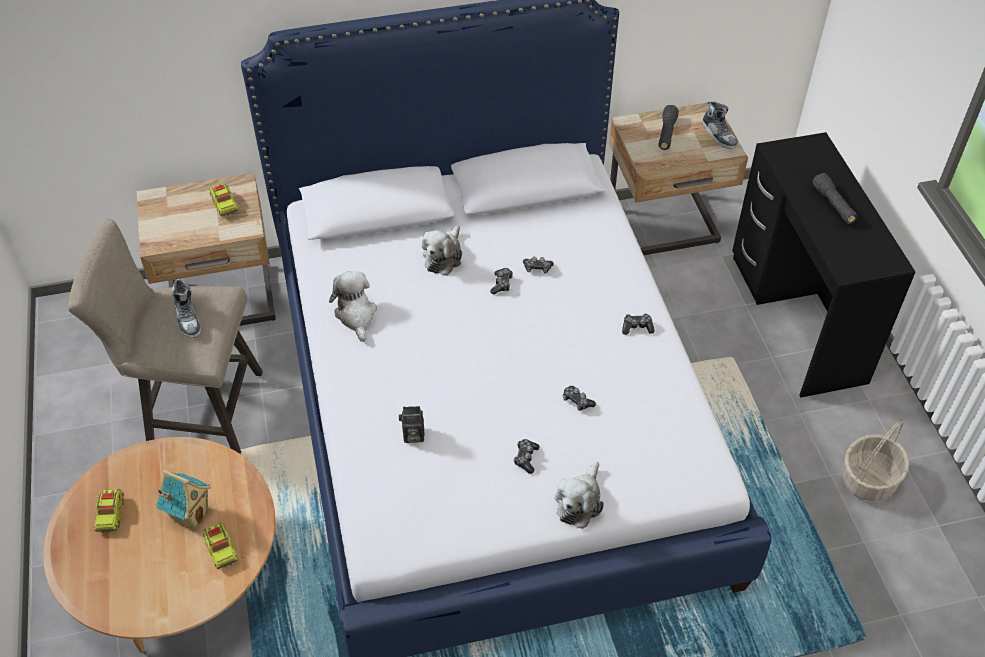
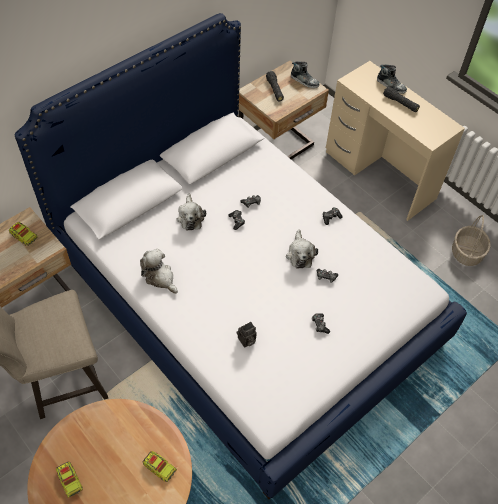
camera: 30 degrees left, 5 degrees up
toy house [155,470,211,530] -> none
shoe [172,279,201,338] -> shoe moved to [377,65,407,94]
plush toy [554,462,604,529] -> plush toy moved to [286,229,318,269]
black desk [732,132,916,398] -> beige desk [326,61,465,221]

